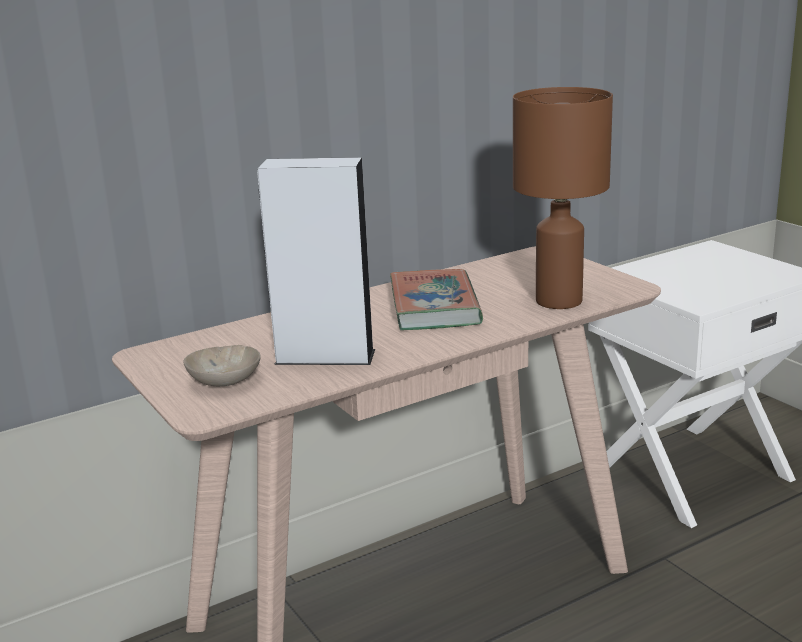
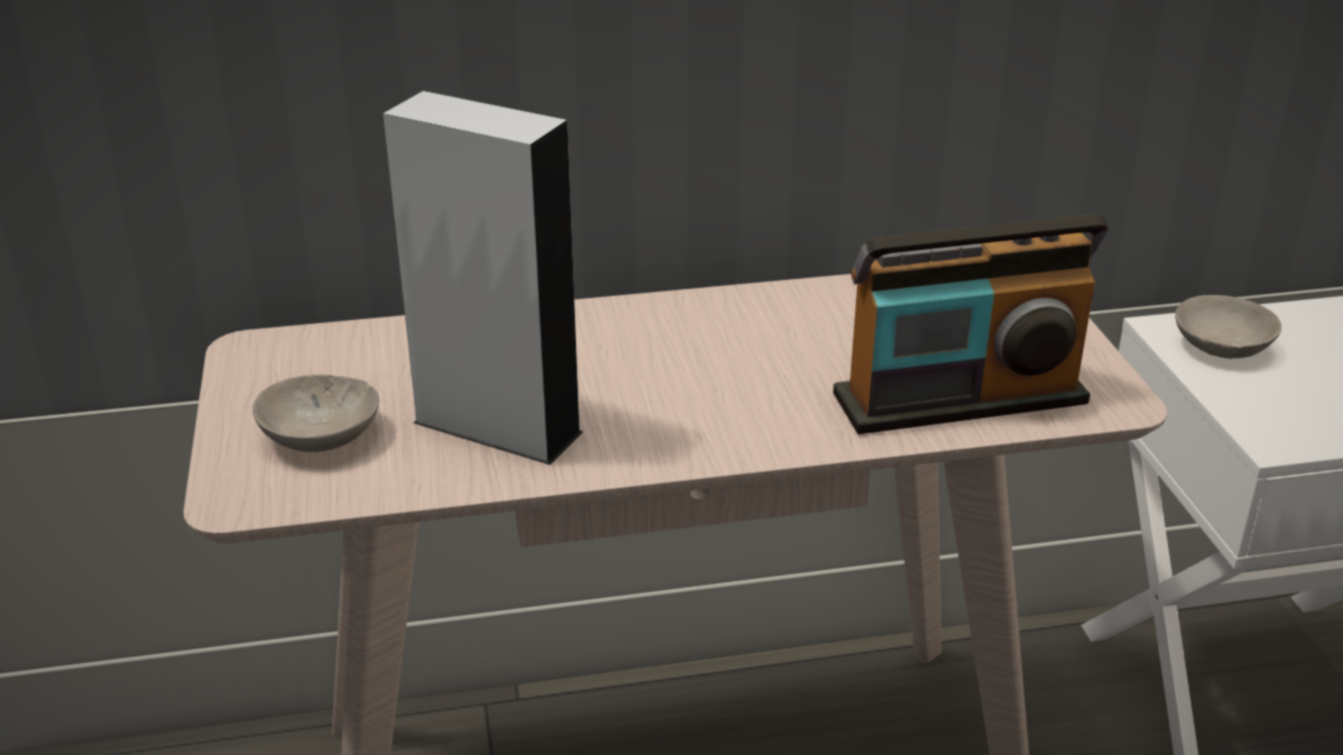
camera: 20 degrees right, 10 degrees up
book [390,269,483,330] -> none
brown table lamp [513,87,613,309] -> radio [833,214,1108,434]
none -> beige bowl [1175,295,1282,359]

